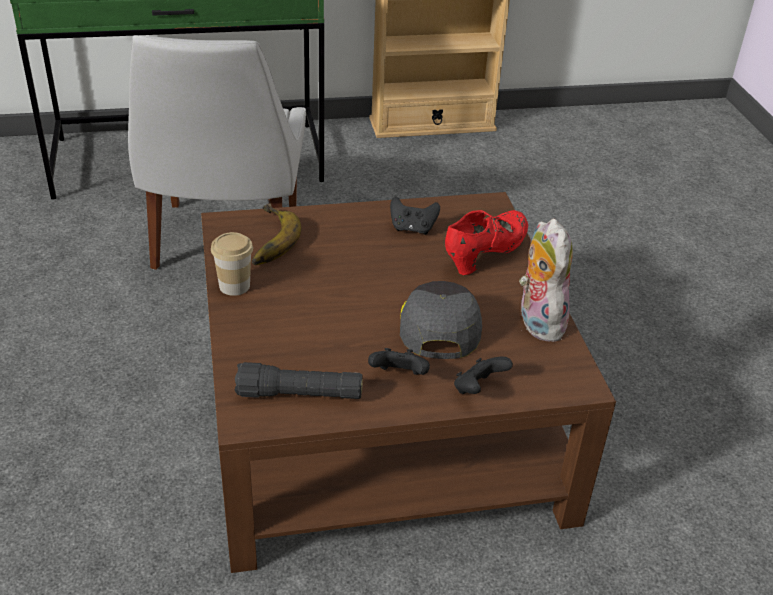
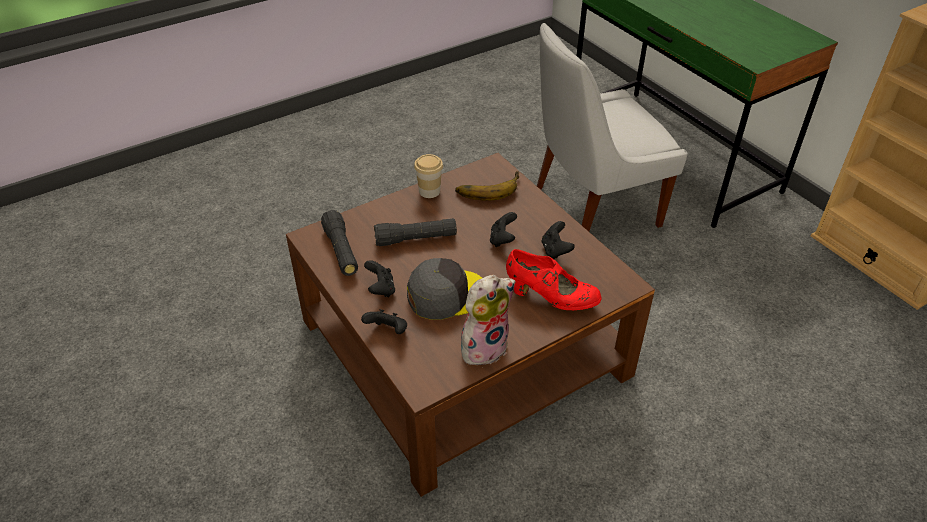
camera: 70 degrees right, 5 degrees up
none -> black flashlight [374,218,457,246]
none -> black game controller [490,212,517,247]

